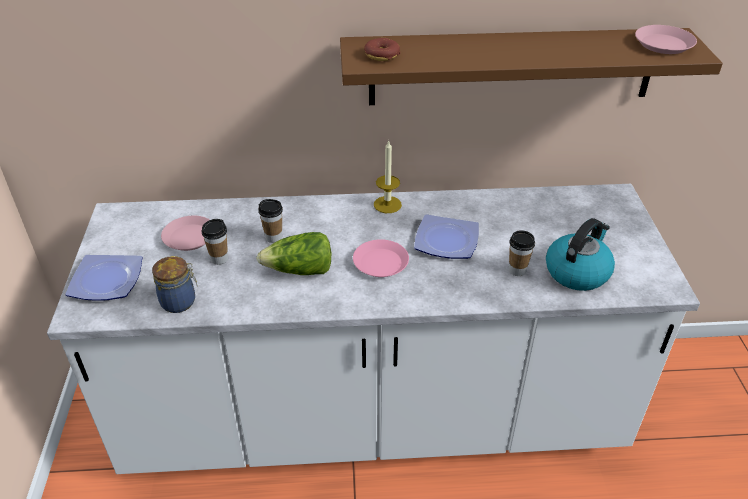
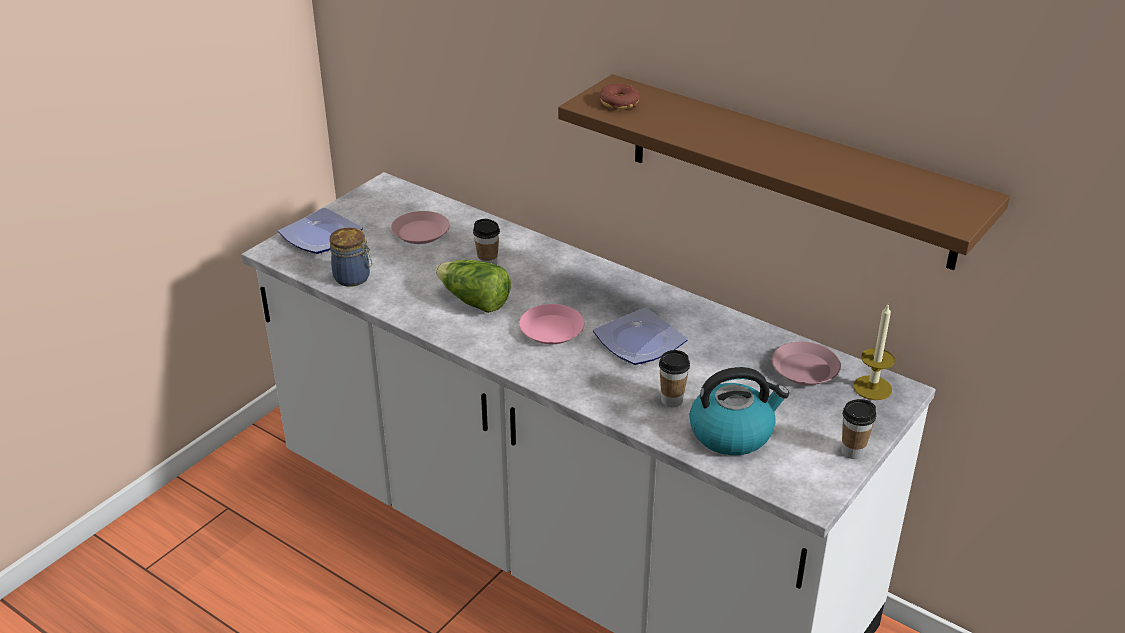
camera: 40 degrees right, 5 degrees down
cup [202,219,228,265] -> cup moved to [841,399,876,459]
candle [374,140,402,213] -> candle moved to [853,305,895,400]
pink plate [635,25,697,54] -> pink plate moved to [772,342,841,385]

